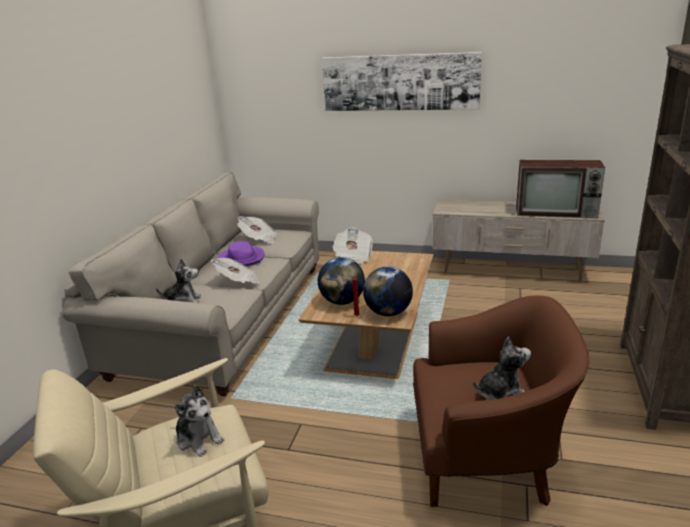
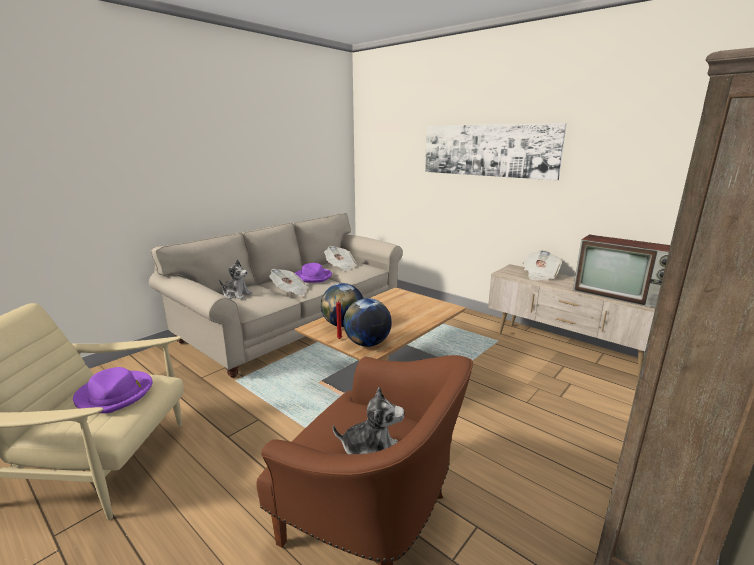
camera: 25 degrees right, 5 degrees down
plush toy [174,385,224,457] -> purple hat [73,367,153,413]
newspaper [332,228,373,264] -> newspaper moved to [523,250,562,280]

